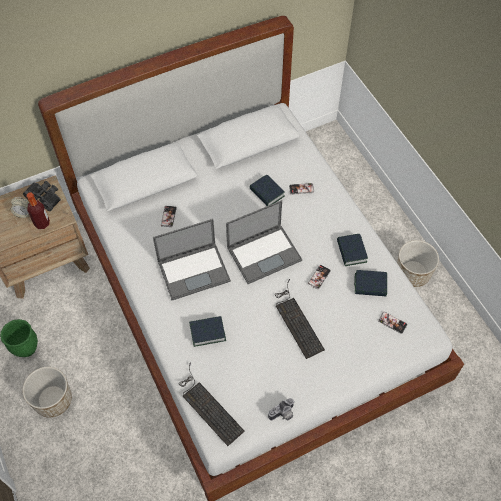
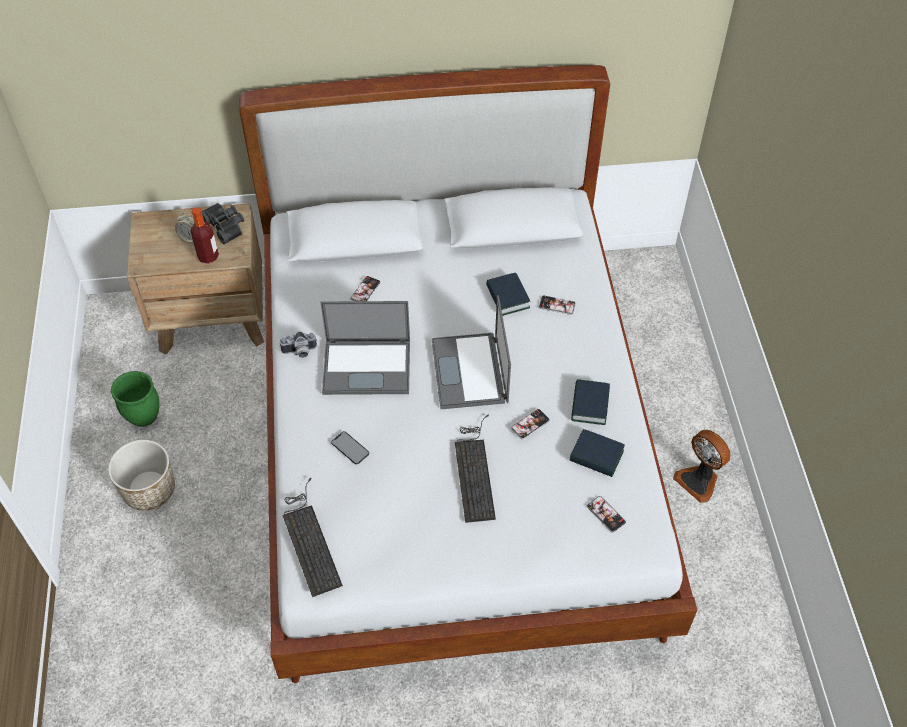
camera: 20 degrees right, 5 degrees down
book [189,316,226,347] -> phone [331,431,369,464]
laptop [226,200,302,284] -> laptop turned 90 degrees clockwise [432,295,511,409]
camera [268,398,295,420] -> camera moved to [280,332,317,358]
planter [397,240,439,287] -> fan [673,430,730,503]

